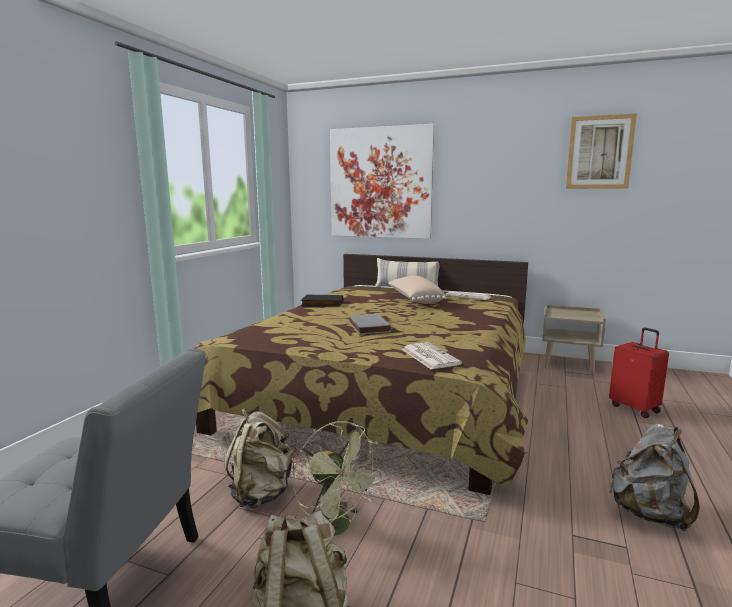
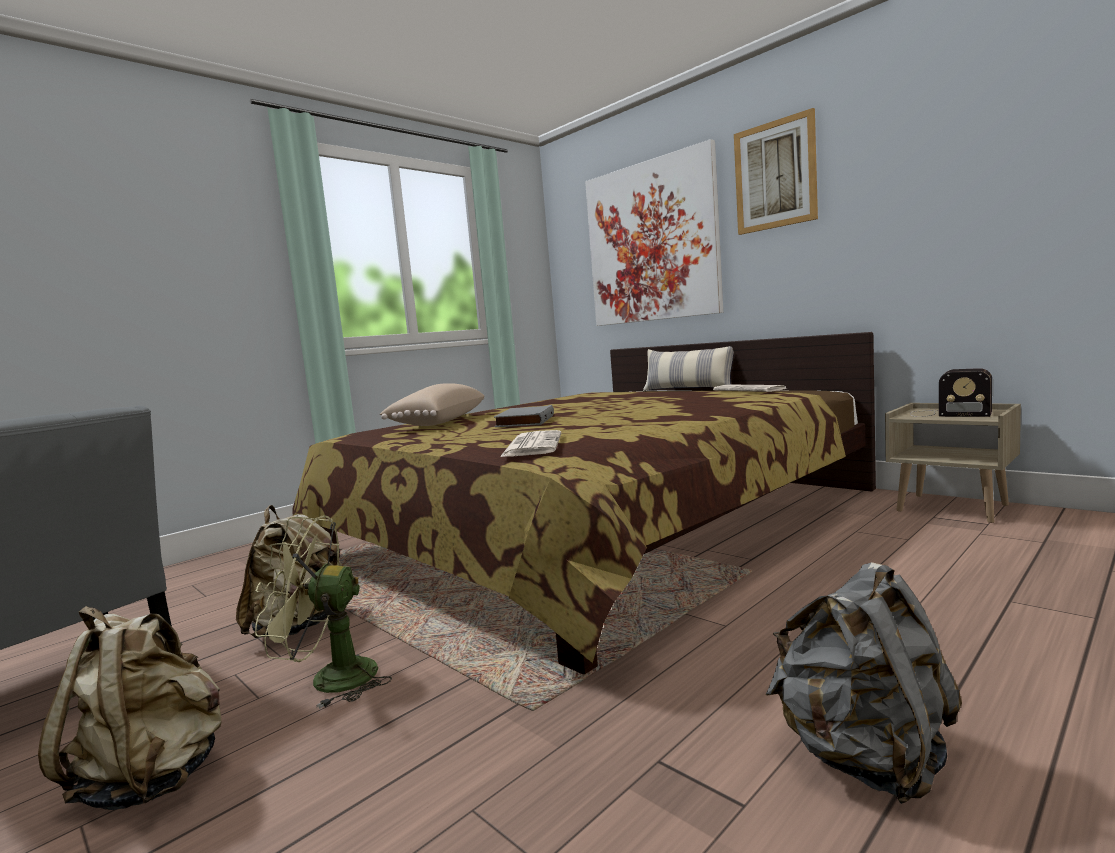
camera: 25 degrees right, 5 degrees down
green fan [293,421,383,536] -> green fan turned 105 degrees clockwise [255,515,392,709]
black book [301,295,343,307] -> none
beige pillow [388,275,446,303] -> beige pillow moved to [380,383,484,426]
picture [566,114,637,189] -> picture moved to [734,108,818,235]
red suitcase [609,328,669,418] -> none
none -> radio [910,368,992,417]

